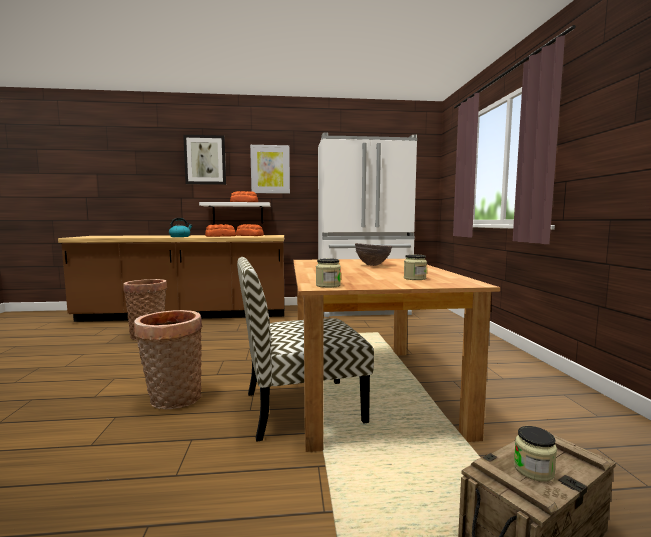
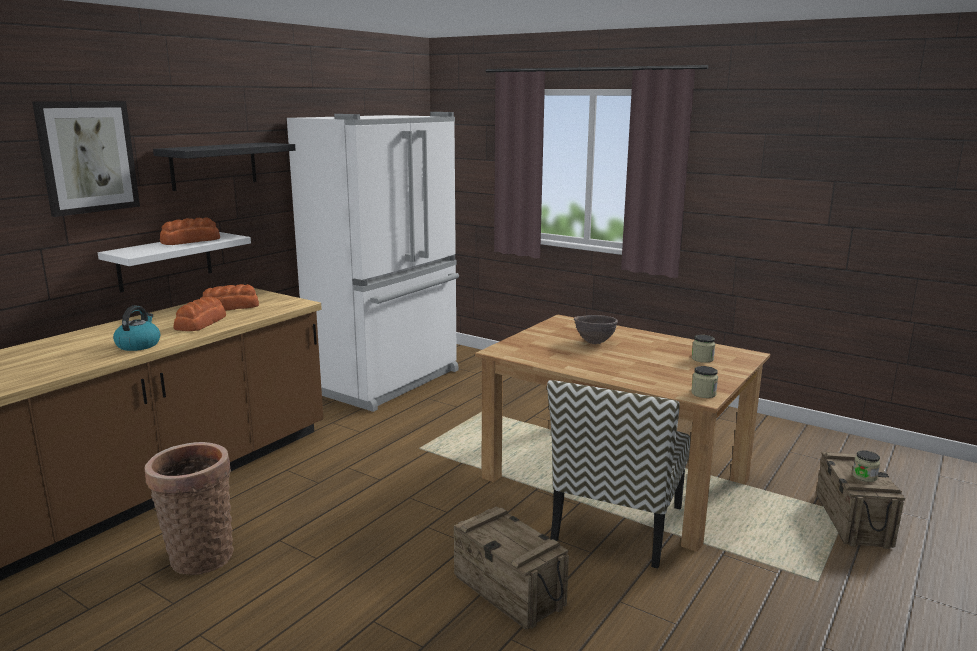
camera: 50 degrees left, 10 degrees up
basket [134,310,202,410] -> crate [454,506,569,630]
picture [250,145,290,194] -> black shelf [153,142,296,191]

